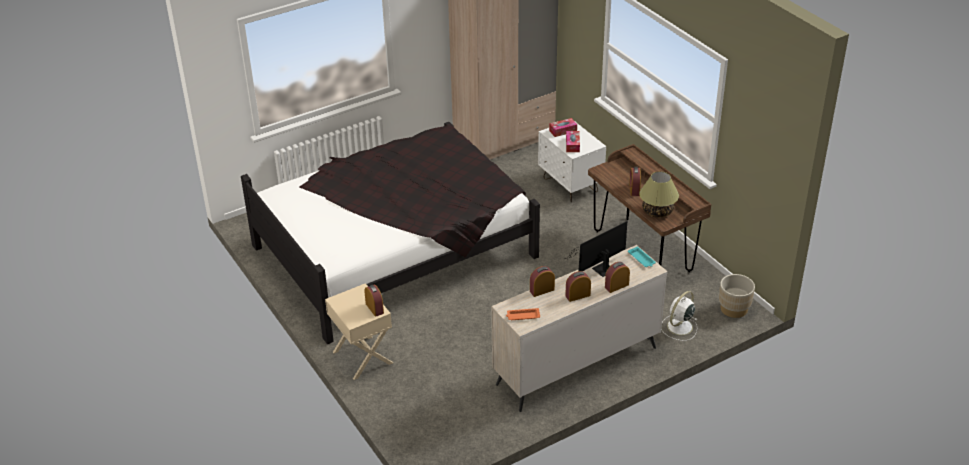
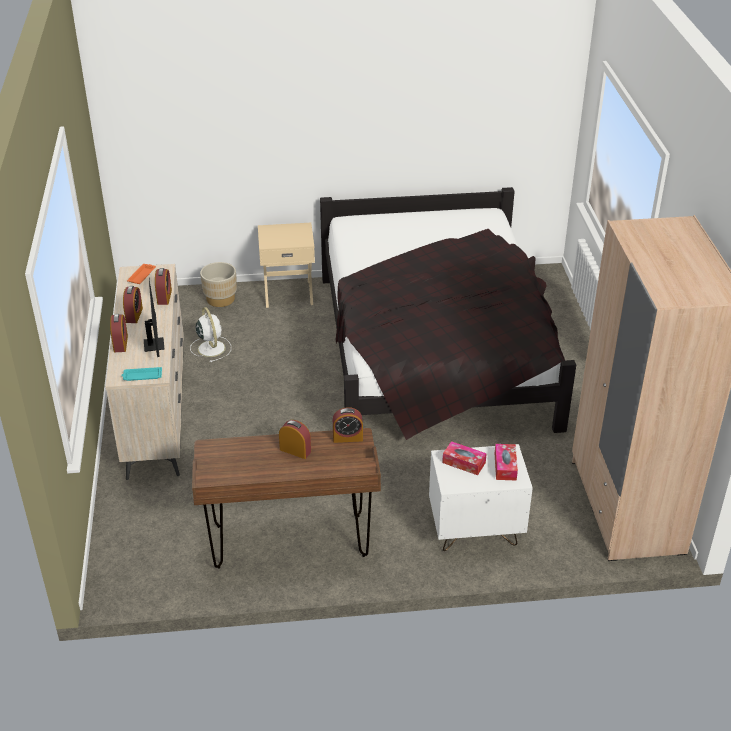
camera: 115 degrees right, 0 degrees up
alarm clock [365,285,384,317] -> alarm clock moved to [333,407,363,443]
table lamp [639,171,679,218] -> none
white fan [661,291,697,341] -> white fan moved to [190,307,231,362]
beige planter [719,274,755,318] -> beige planter moved to [200,262,237,307]

